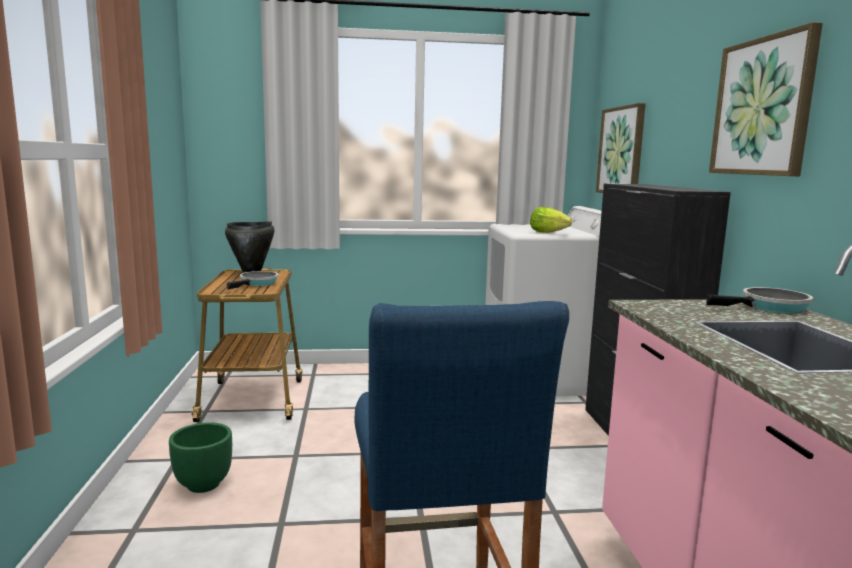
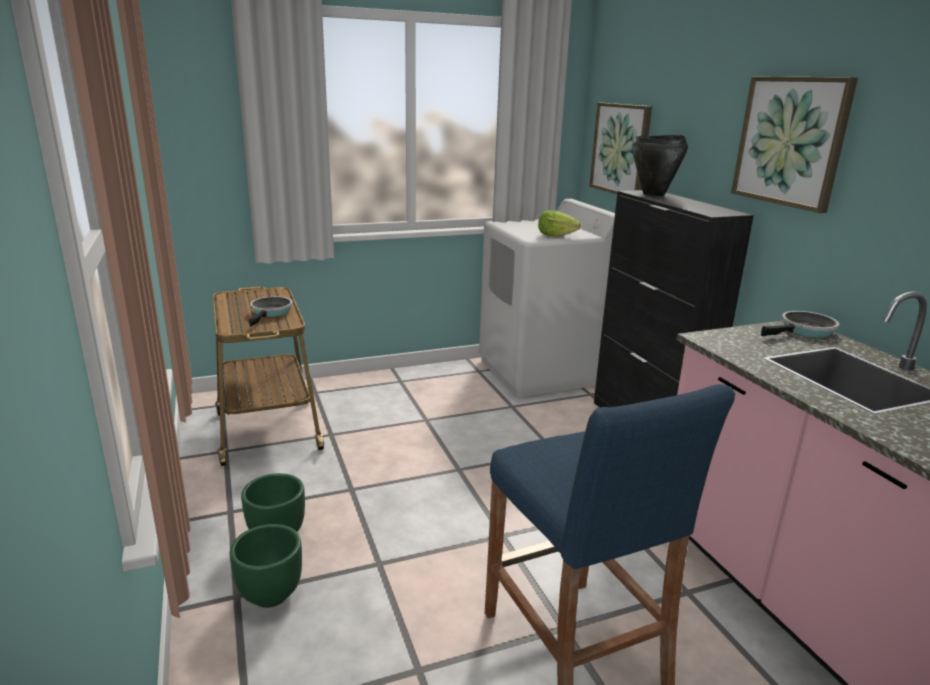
camera: 15 degrees left, 10 degrees up
black cooking pot [225,222,274,273] -> black cooking pot moved to [632,135,688,196]
none -> green planter [230,524,302,608]

